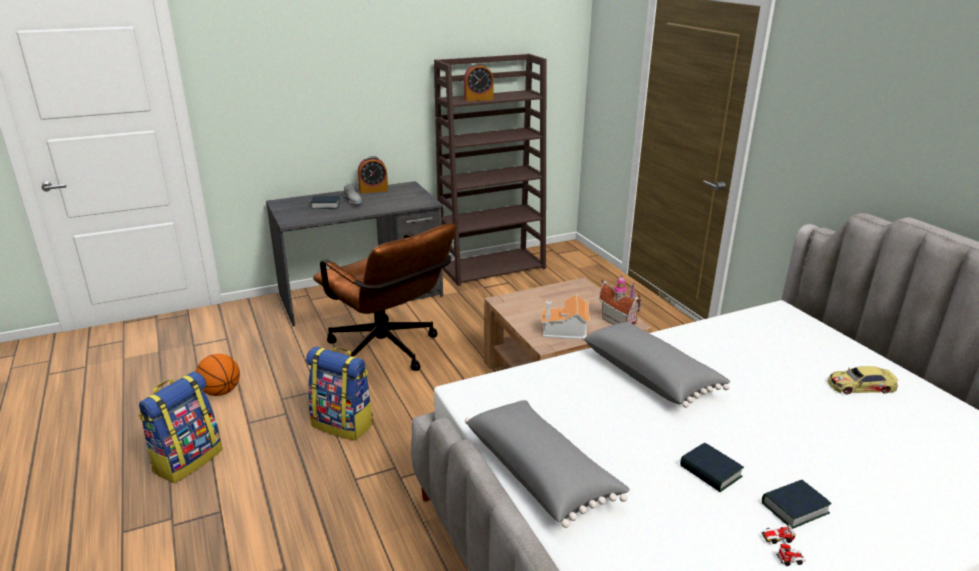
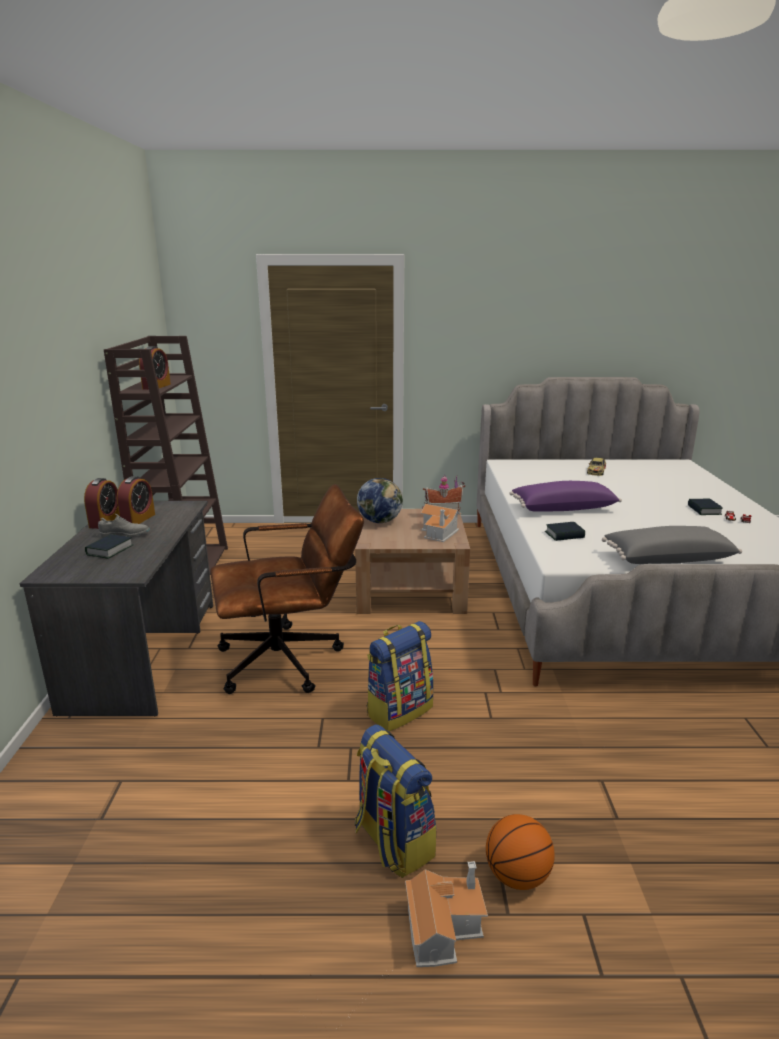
camera: 65 degrees left, 5 degrees down
basketball [195,354,240,396] -> basketball moved to [486,814,555,890]
grey pillow [582,322,730,408] -> purple pillow [509,481,622,512]
book [680,443,744,492] -> book moved to [545,522,585,541]
none -> alarm clock [117,476,155,524]
none -> globe [357,478,403,523]
none -> toy house [405,861,488,967]

